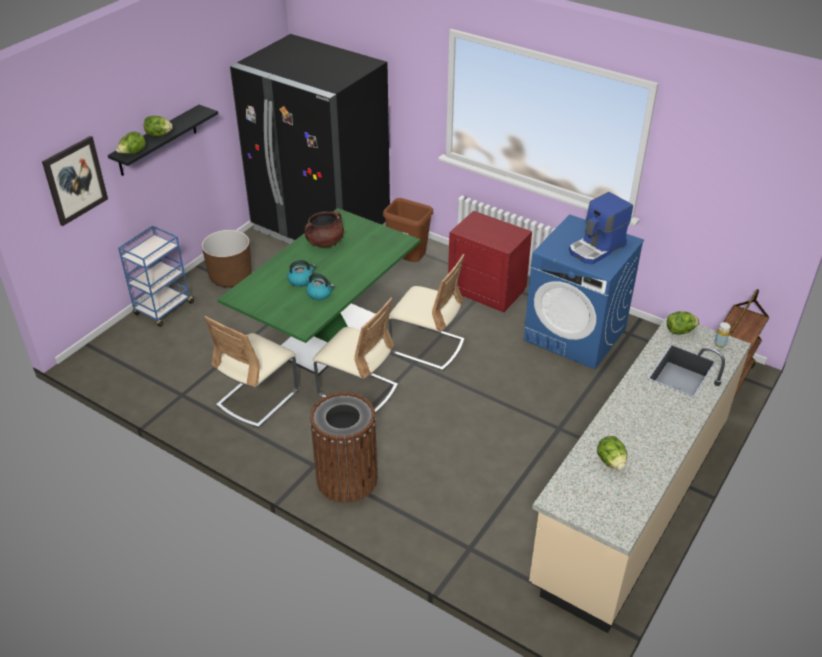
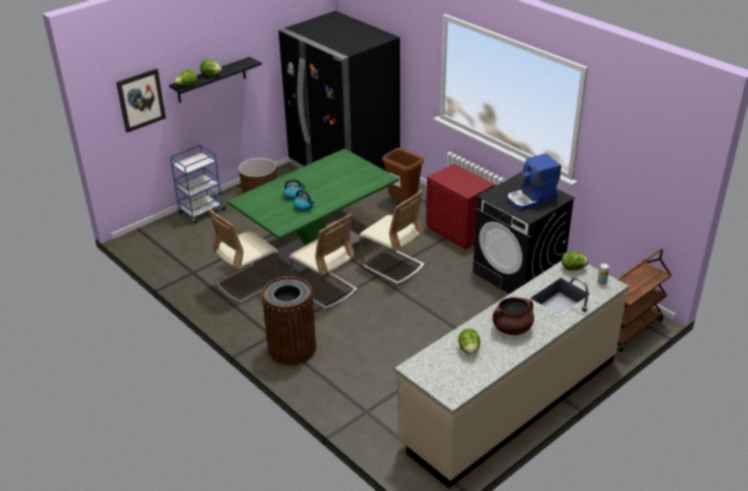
camera: 15 degrees right, 5 degrees down
brown cooking pot [305,211,344,247] -> brown cooking pot moved to [492,297,534,335]
blue washing machine [523,214,644,370] -> black washing machine [473,172,575,294]

